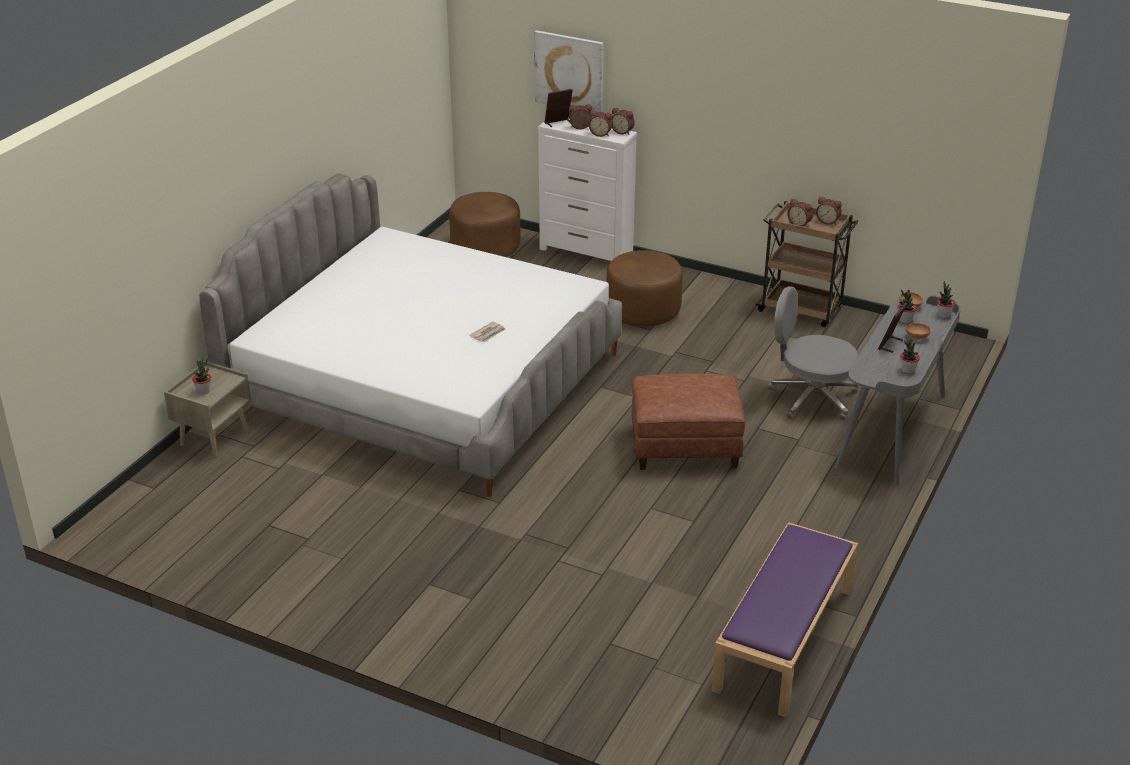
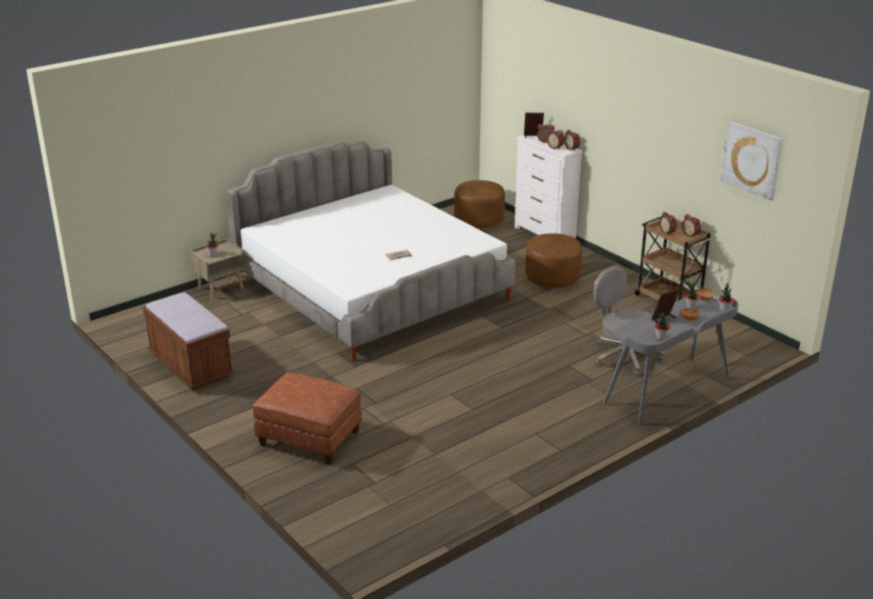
camera: 25 degrees right, 5 degrees down
picture [534,30,603,113] -> picture moved to [720,121,783,200]
brown ottoman [631,373,745,470] -> brown ottoman moved to [253,372,362,465]
purple bench [712,522,858,717] -> none
none -> brown bench [142,292,234,391]

